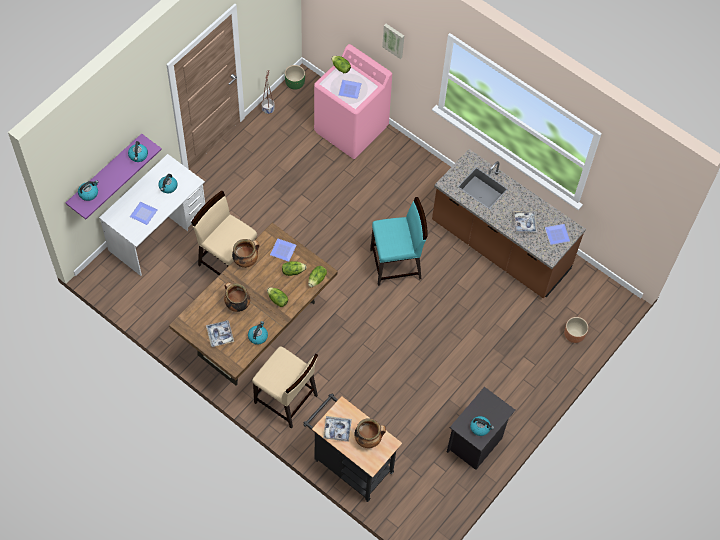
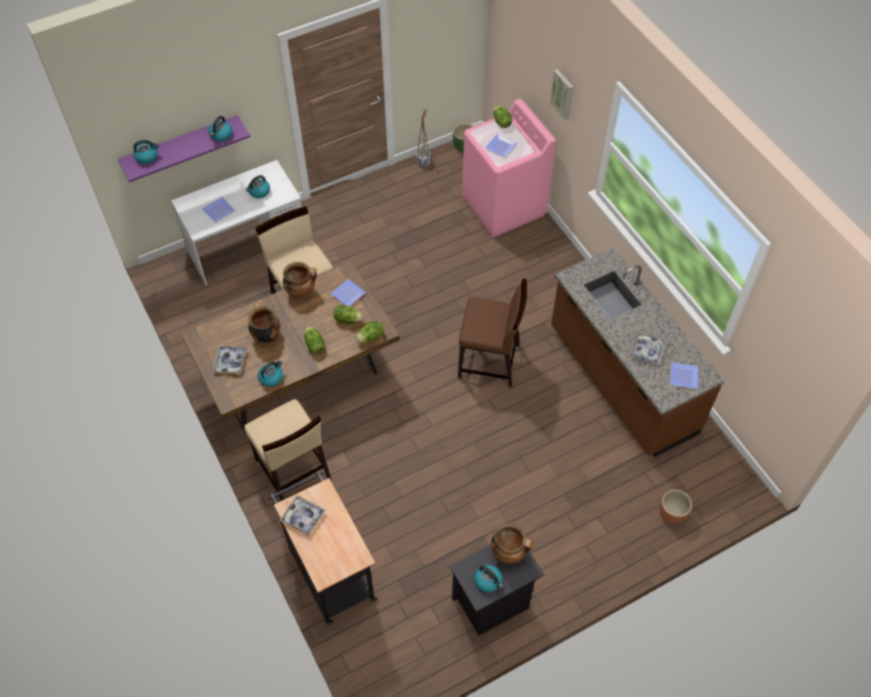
camera: 25 degrees right, 5 degrees down
cooking pot [355,418,386,448] -> cooking pot moved to [491,523,533,564]
turquoise chair [370,197,427,286] -> brown chair [458,278,527,387]

